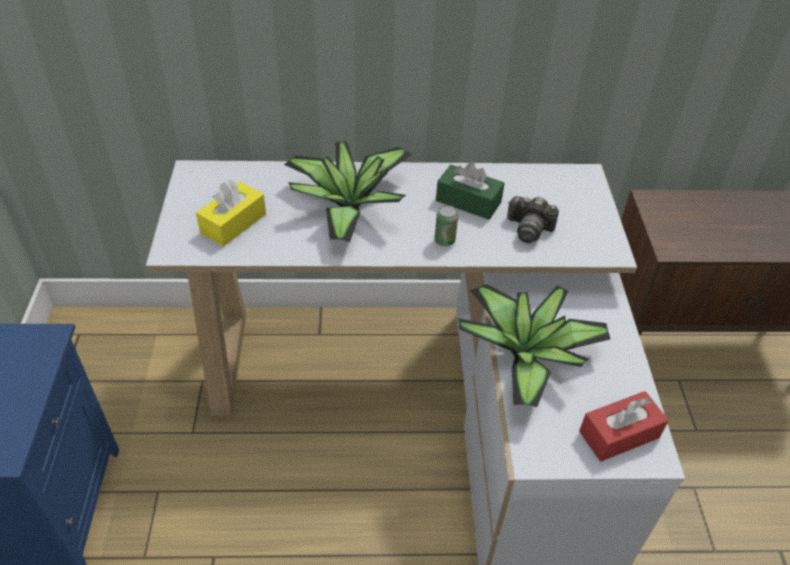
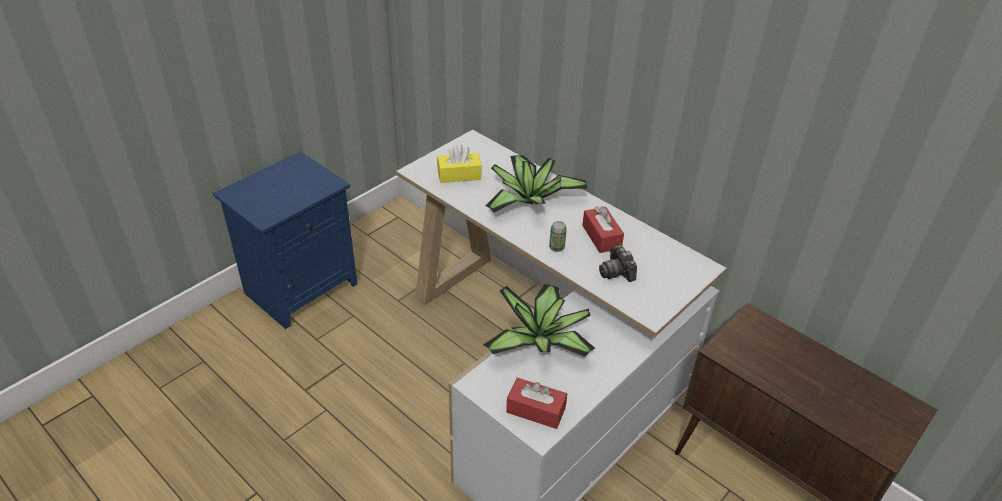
camera: 45 degrees right, 5 degrees down
green tissue box [436,162,505,220] -> red tissue box [582,206,624,253]

